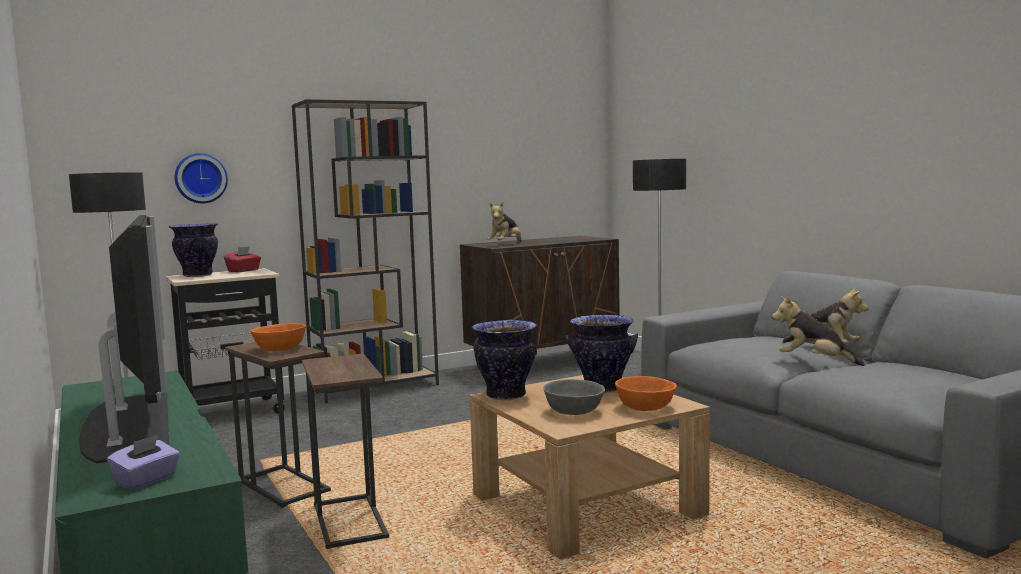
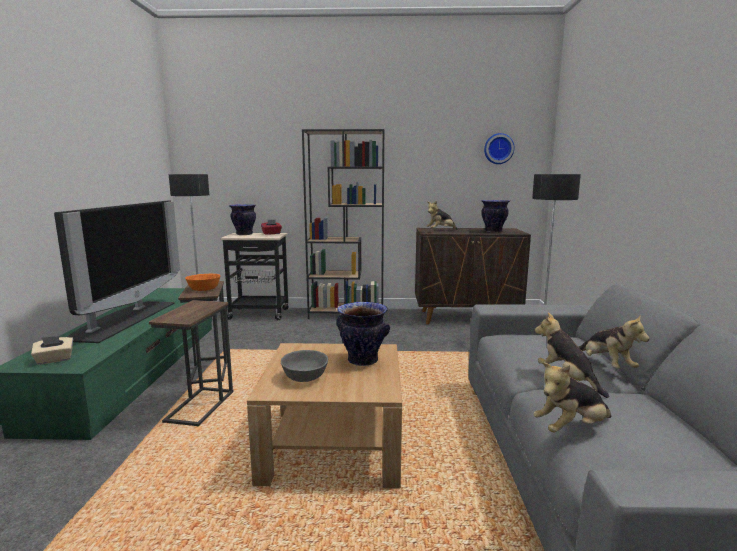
camera: 30 degrees right, 5 degrees up
purple tissue box [107,435,180,490] -> beige tissue box [31,336,73,365]
wall clock [175,153,228,204] -> wall clock moved to [484,133,515,164]
vase [472,320,537,400] -> vase moved to [481,200,510,233]
orange bowl [615,376,677,411] -> none
none -> plush toy [533,362,612,433]

